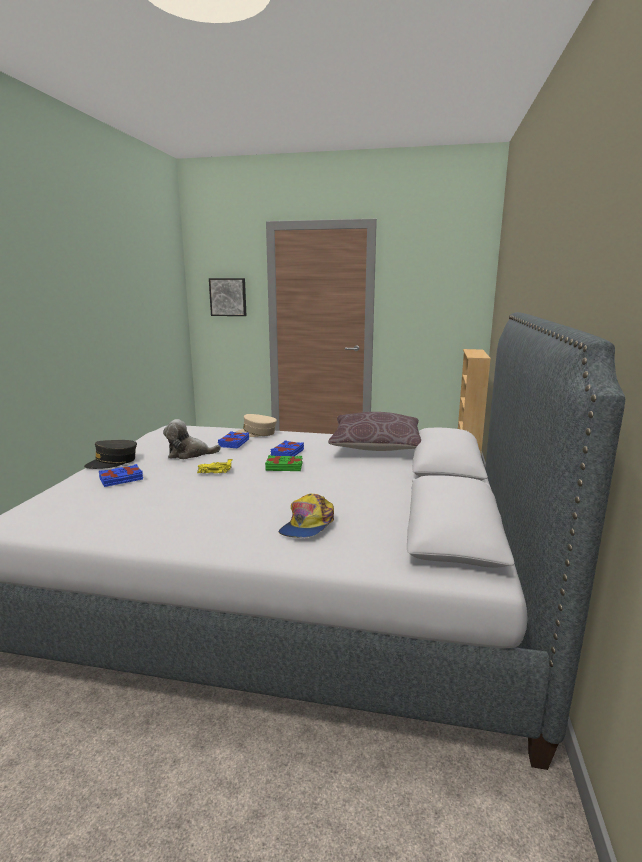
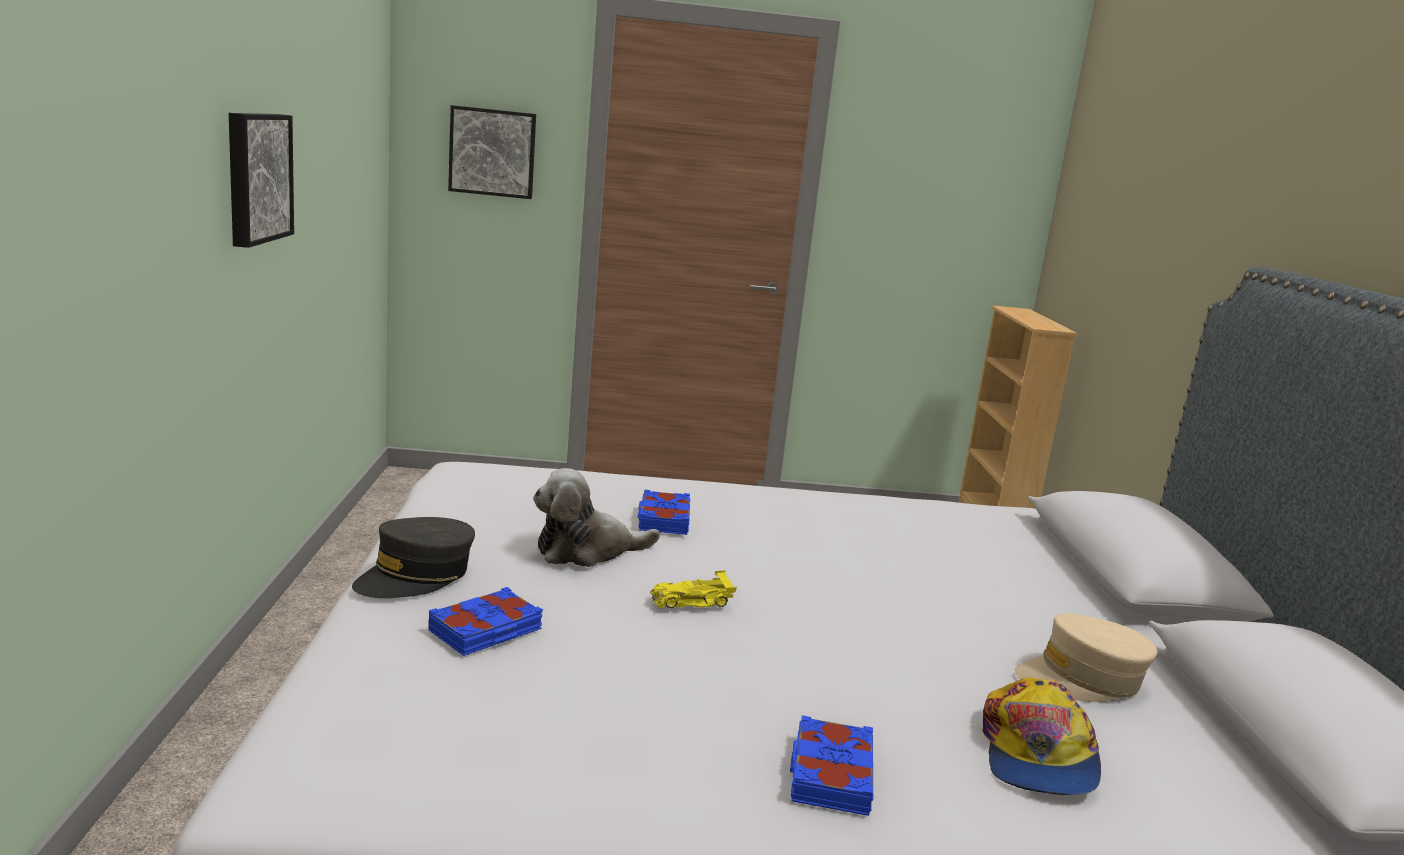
camera: 15 degrees left, 0 degrees up
beige cap [235,414,277,437] -> beige cap moved to [1014,614,1157,702]
green book [265,455,302,471] -> none
blue book [270,440,304,456] -> blue book moved to [790,715,873,816]
brown pillow [328,412,421,451] -> none
none -> picture [229,113,294,248]

